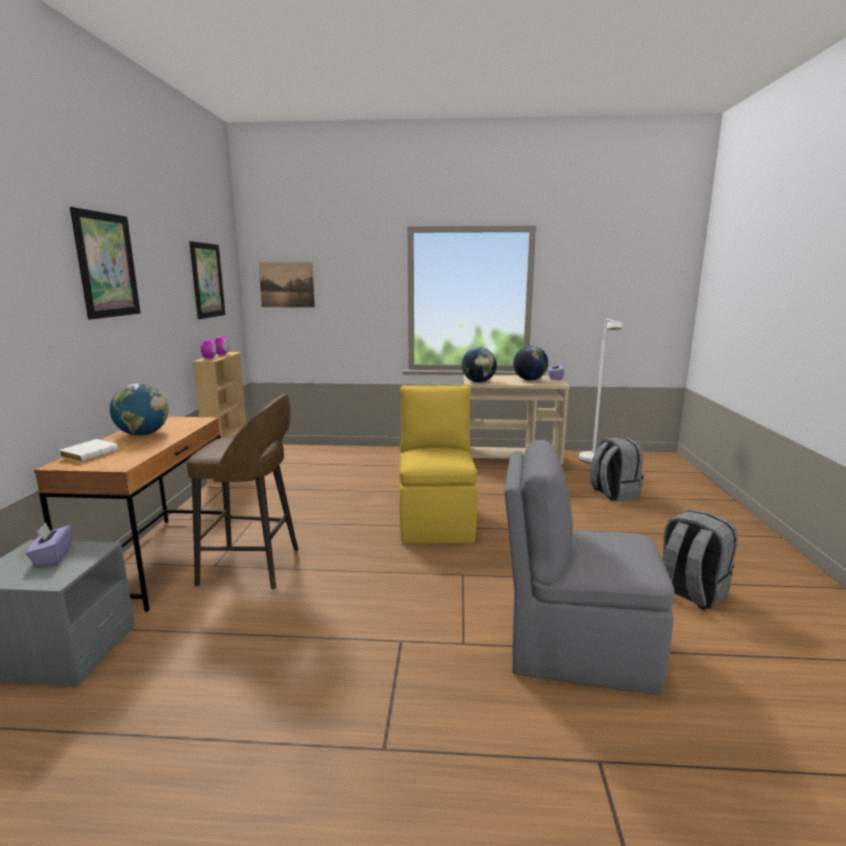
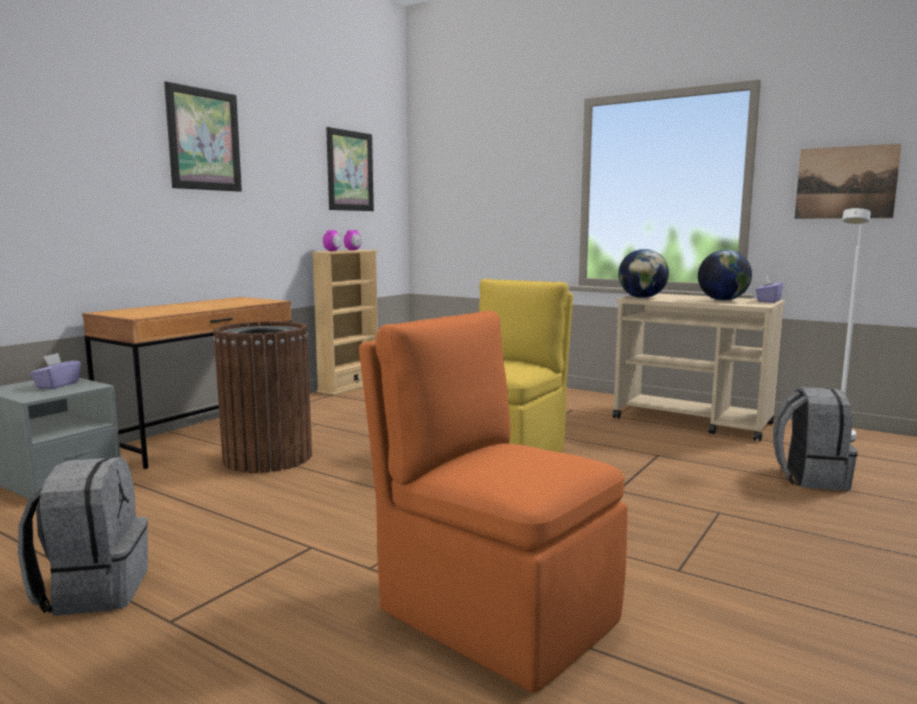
camera: 30 degrees right, 5 degrees down
white book [59,439,118,462] -> none
globe [110,384,169,436] -> none
brown stool [187,393,298,589] -> brown trash can [214,321,312,473]
picture [259,262,315,308] -> picture moved to [795,144,901,219]
grey chair [504,440,674,695] -> orange chair [359,311,628,693]
grey backpack [662,509,738,610] -> grey backpack moved to [18,457,148,616]

